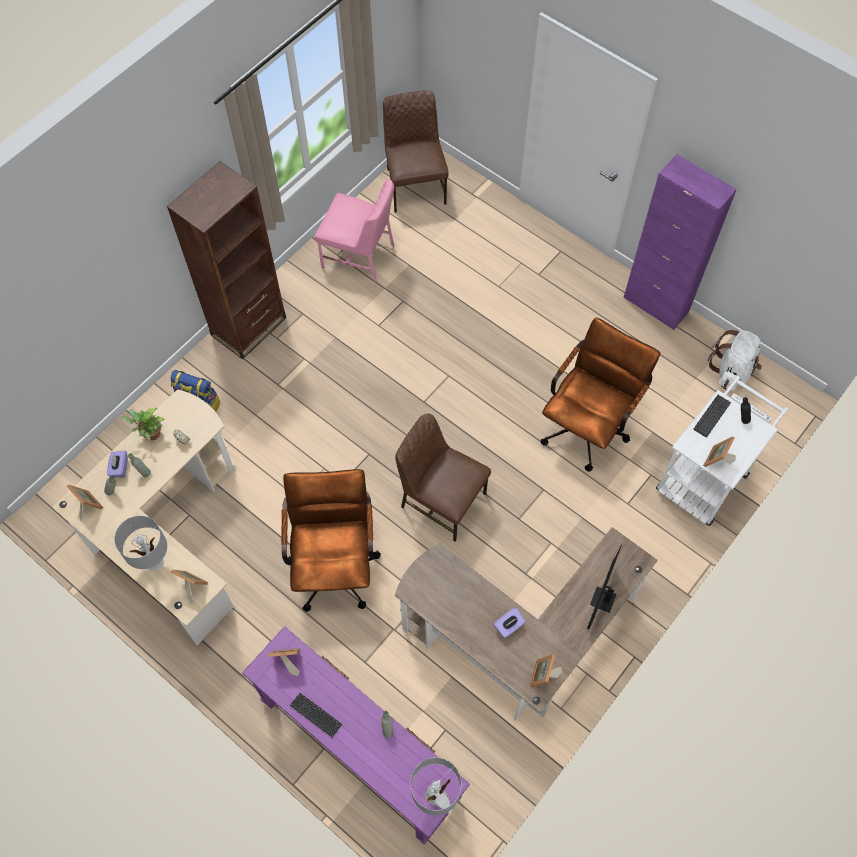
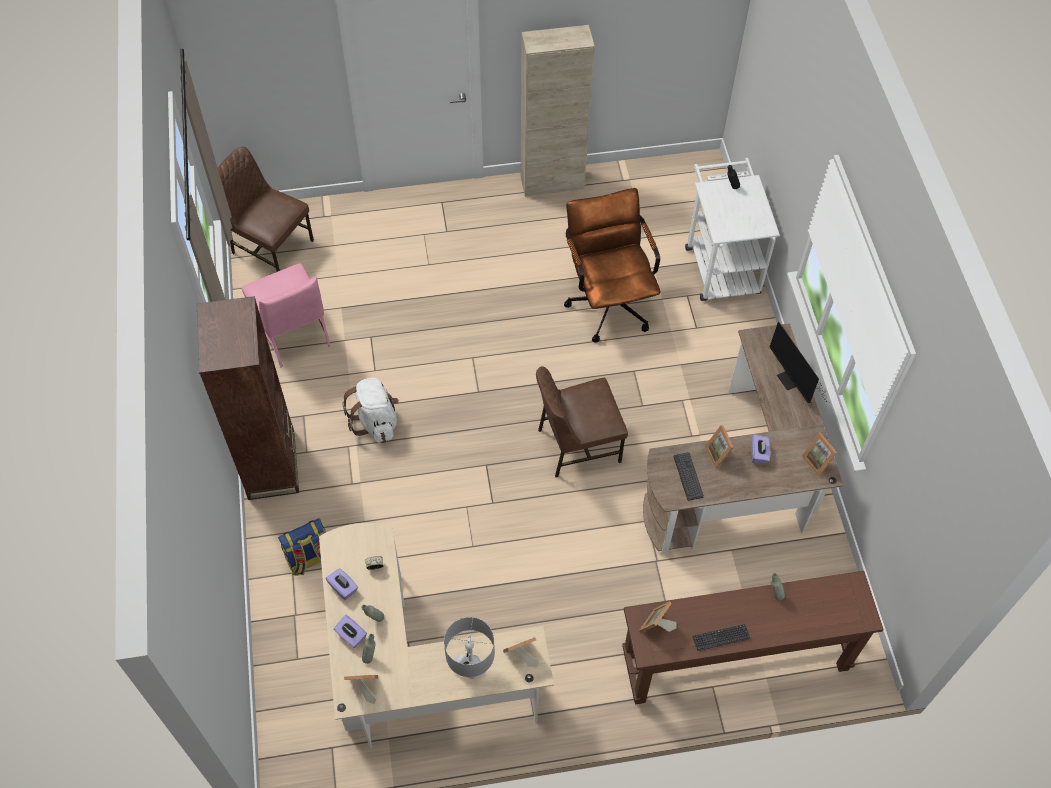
camera: 50 degrees left, 5 degrees down
potted plant [121,408,165,440] -> purple tissue box [326,569,358,600]
purple console table [242,626,470,845] -> brown console table [622,571,884,704]
brown office chair [281,469,381,612] -> none
pink chair [315,179,394,282] -> pink chair turned 90 degrees clockwise [242,263,331,367]
grey table lamp [410,757,461,815] -> none
purple cabinet [623,154,737,330] -> beige cabinet [521,25,595,197]
keyboard [693,395,731,437] -> keyboard moved to [674,452,704,501]
picture frame [703,436,736,467] -> picture frame moved to [705,425,734,468]
white backpack [708,330,762,391] -> white backpack moved to [342,378,399,443]

